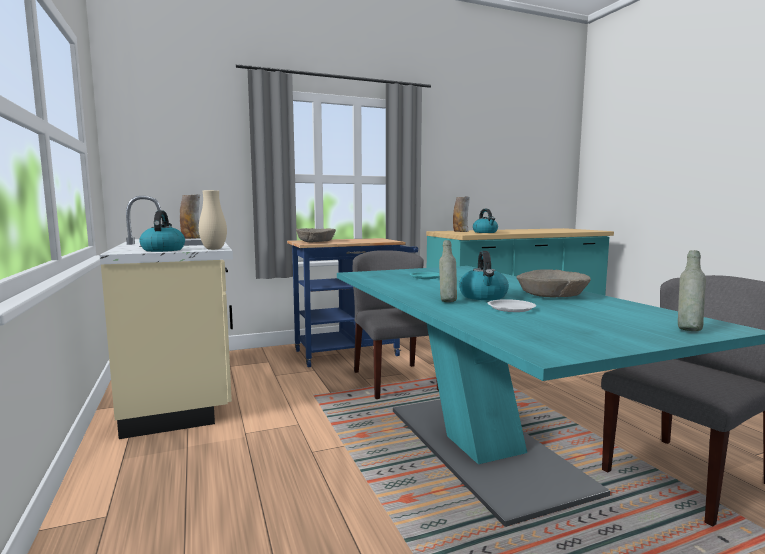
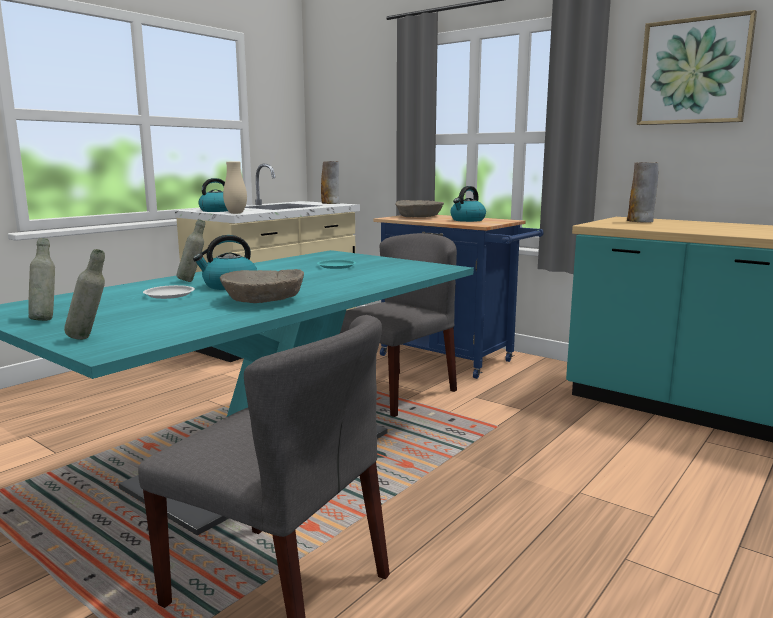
camera: 60 degrees right, 5 degrees up
kettle [473,209,498,233] -> kettle moved to [450,186,486,222]
none -> grey bottle [28,238,55,321]
none -> picture [636,10,757,125]

